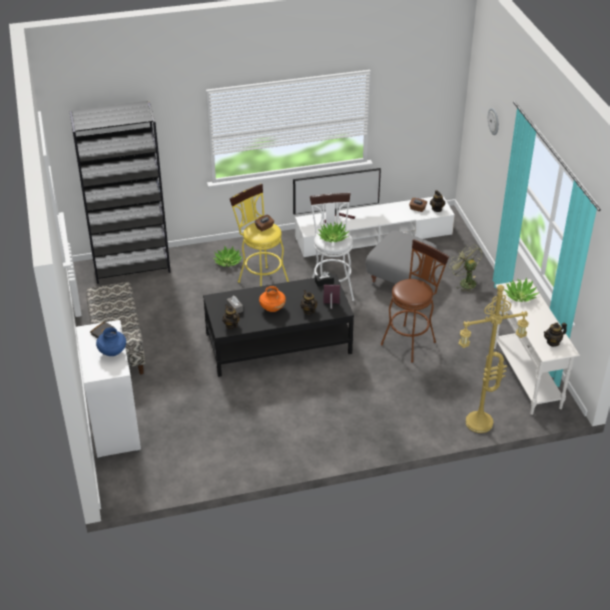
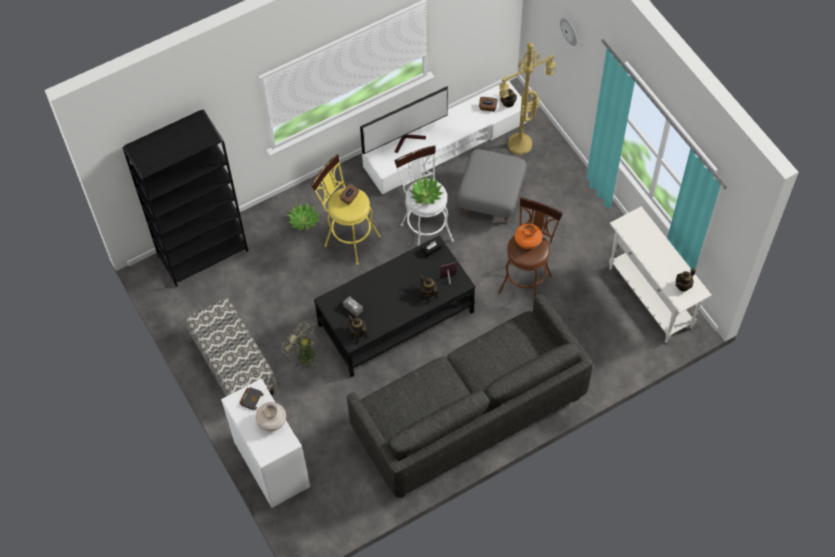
camera: 15 degrees left, 20 degrees up
blue vase [96,327,126,356] -> beige vase [256,402,286,431]
orange vase [259,286,286,312] -> orange vase moved to [515,224,542,249]
green fan [449,244,482,293] -> green fan moved to [282,320,316,370]
yellow floor lamp [459,285,529,433] -> yellow floor lamp moved to [499,43,555,155]
potted plant [504,277,539,302] -> none
none -> grey sofa [347,293,593,498]

